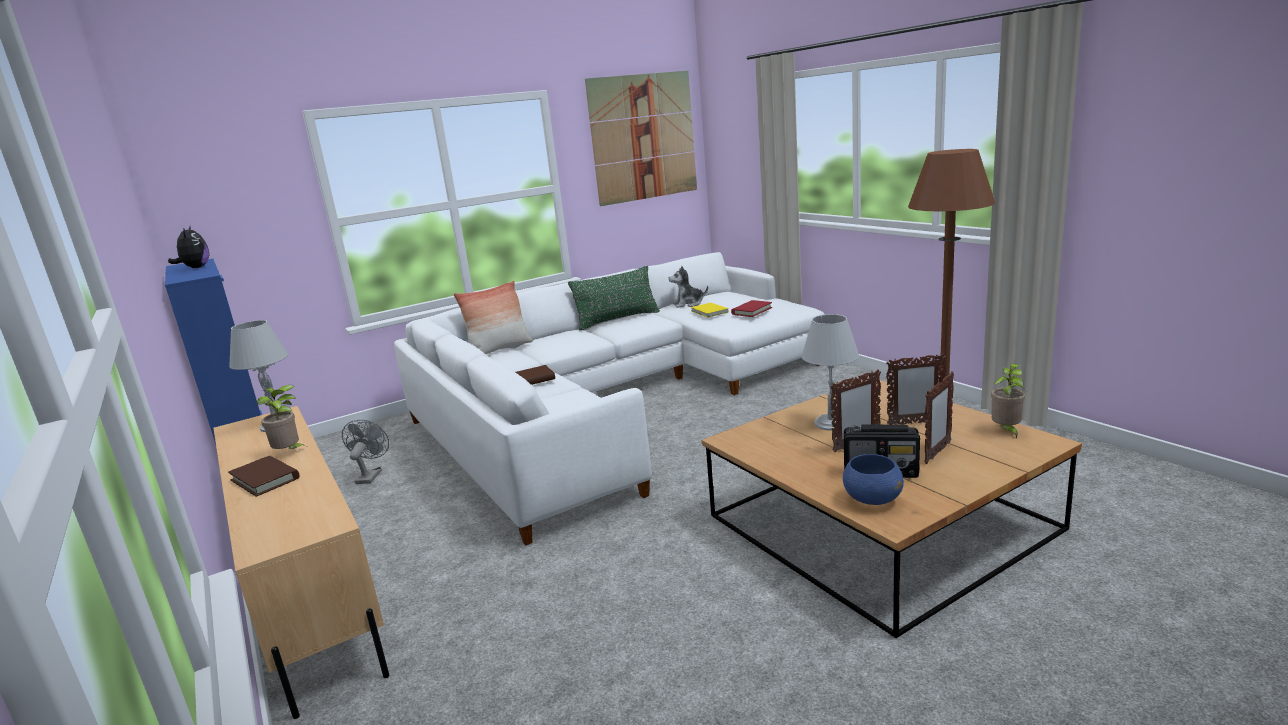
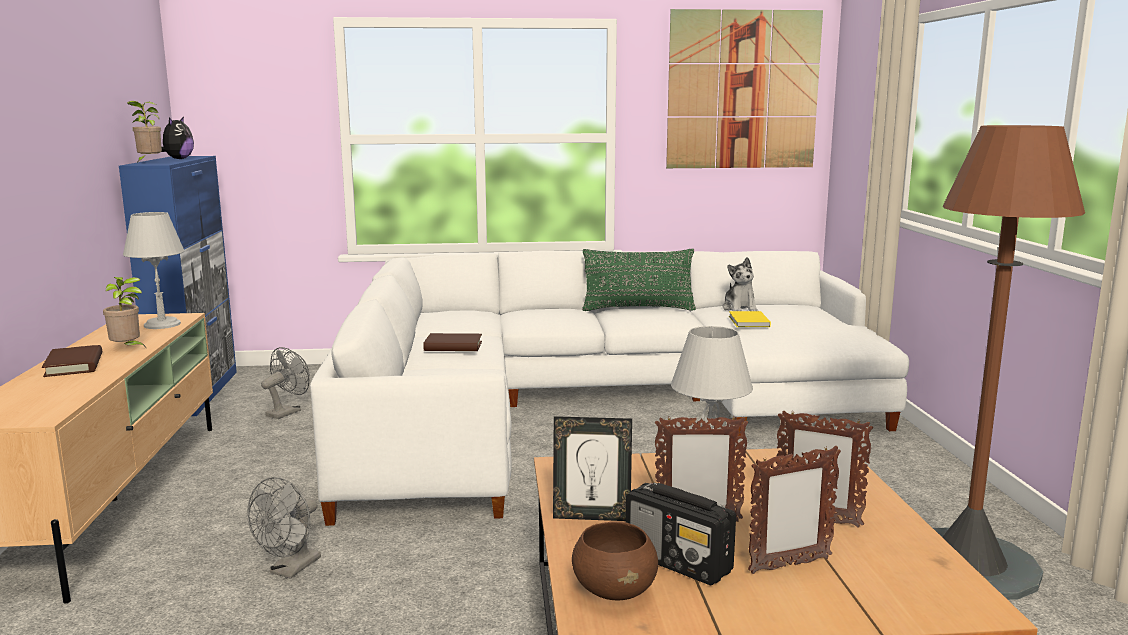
camera: 25 degrees right, 5 degrees down
pillow [453,281,533,354] -> none
plush toy [669,266,708,308] -> plush toy turned 120 degrees counterclockwise [723,257,758,311]
red book [731,300,772,317] -> none
blue bowl [843,454,904,505] -> brown bowl [572,522,658,600]
potted plant [991,363,1025,439] -> potted plant moved to [127,101,162,163]
none -> grey fan [248,477,321,579]
none -> picture frame [553,416,632,521]

